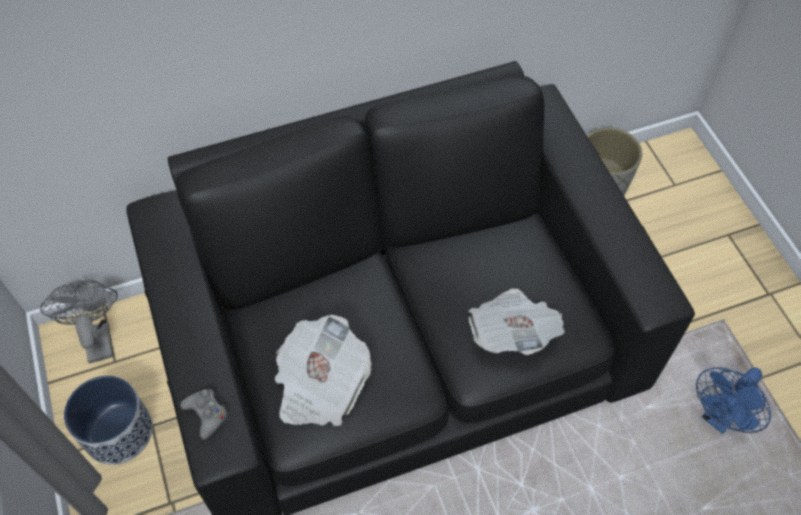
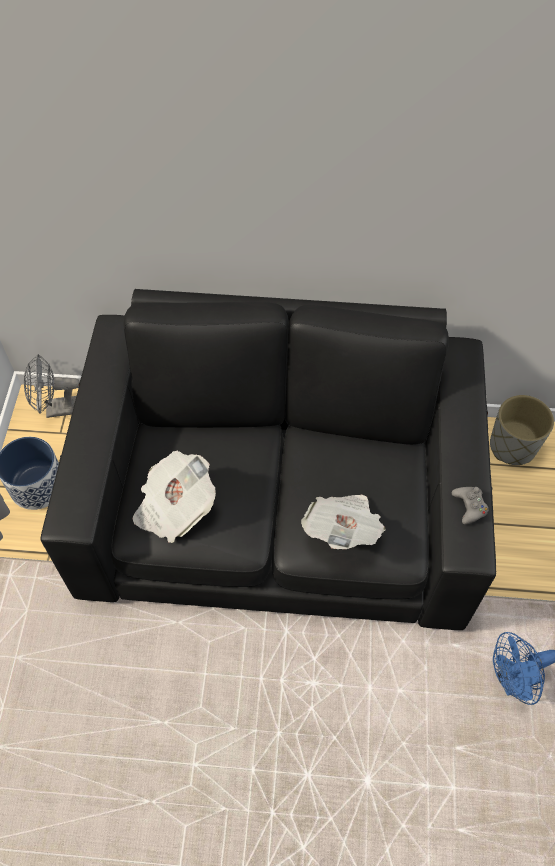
camera: 25 degrees right, 0 degrees up
grey fan [40,280,118,363] -> grey fan turned 105 degrees counterclockwise [24,354,80,418]
grey game controller [180,389,229,440] -> grey game controller moved to [452,487,488,524]

